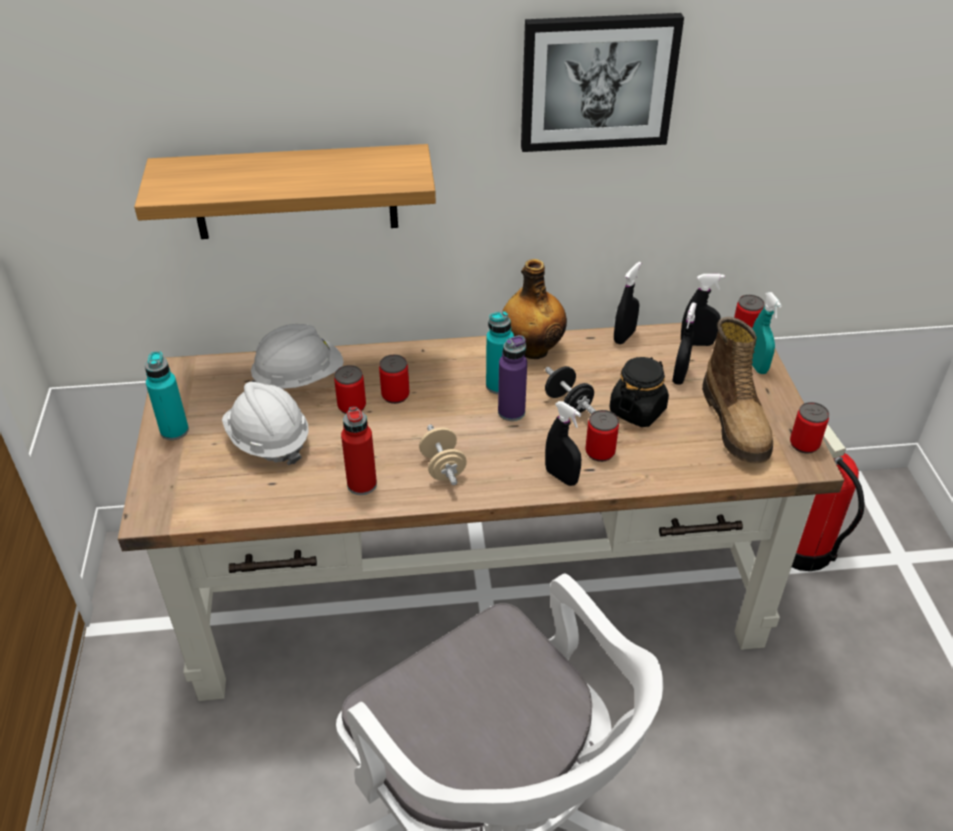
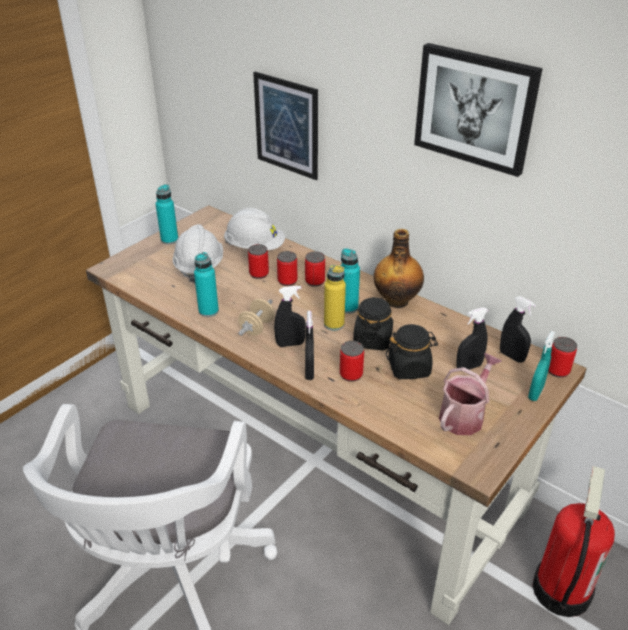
camera: 45 degrees right, 5 degrees down
shelf [134,144,436,239] -> picture [253,71,318,180]
red bottle [341,407,377,495] -> turquoise bottle [194,252,219,317]
purple bottle [498,335,527,421] -> yellow bottle [324,265,346,331]
black dumbbell [545,366,596,414] -> black jar [353,297,393,350]
black spray bottle [614,262,641,344] -> black spray bottle moved to [274,286,306,347]
boot [702,317,773,463] -> watering can [439,353,502,435]
can [790,402,829,454] -> can moved to [305,251,325,287]

